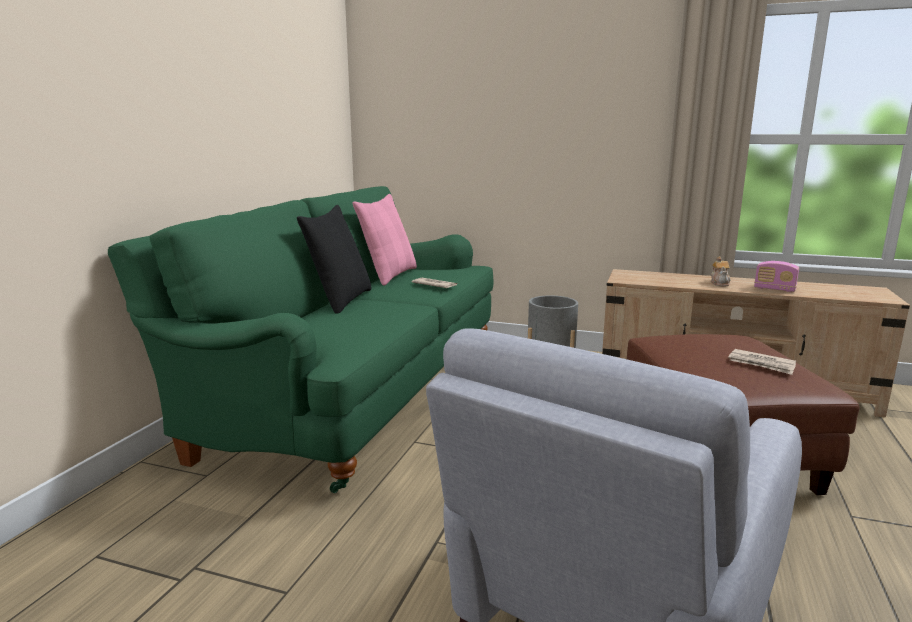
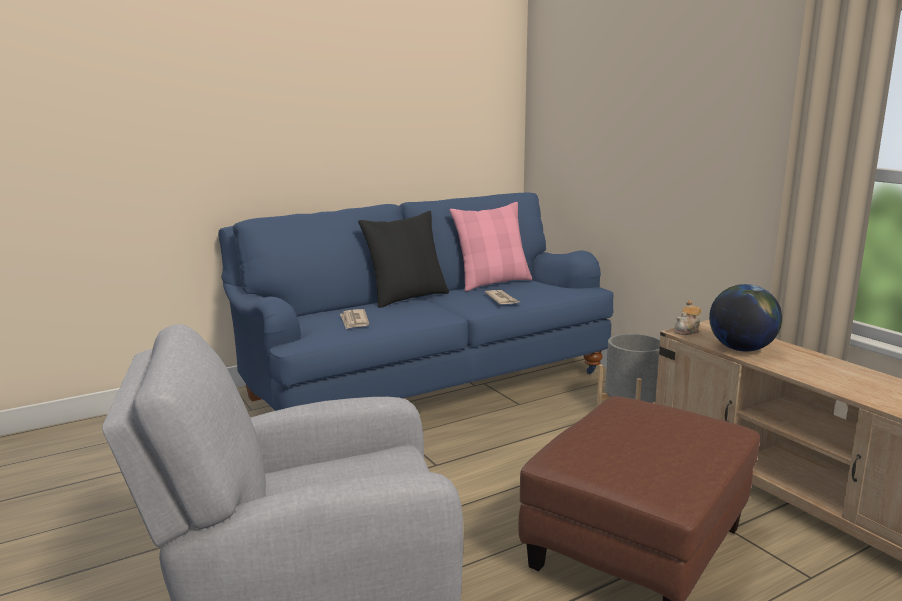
camera: 40 degrees right, 0 degrees up
green sofa [108,186,493,493] -> blue sofa [218,192,614,411]
teapot [711,256,731,287] -> teapot moved to [674,300,701,335]
newspaper [728,349,796,375] -> newspaper moved to [340,309,369,329]
radio [754,261,799,292] -> none
none -> globe [709,284,782,352]

